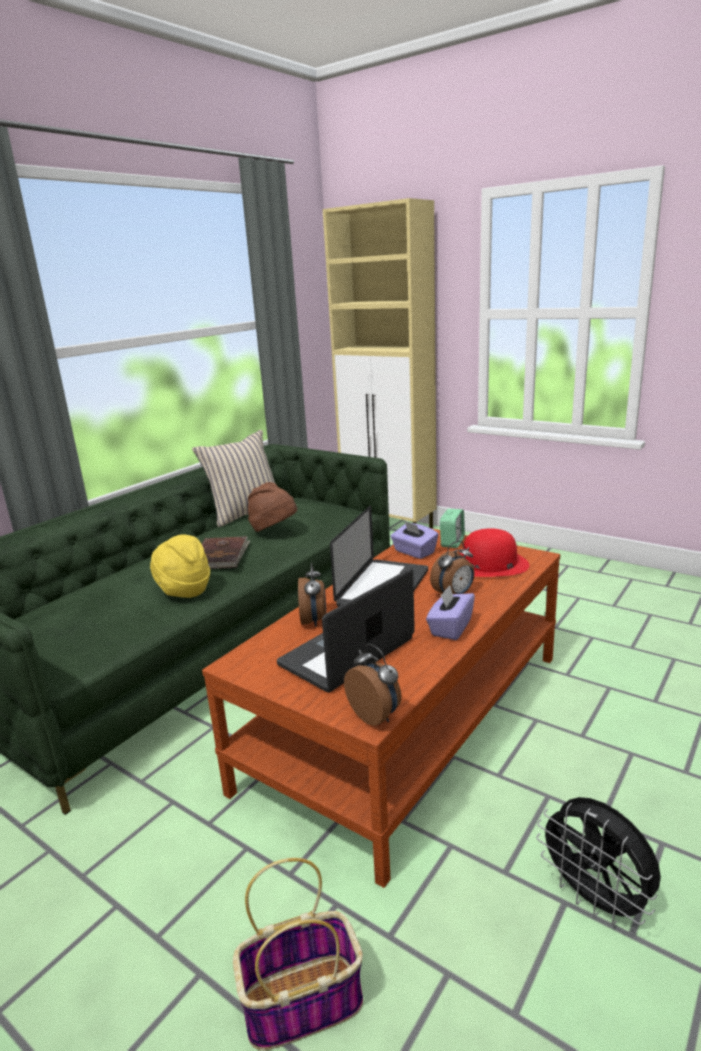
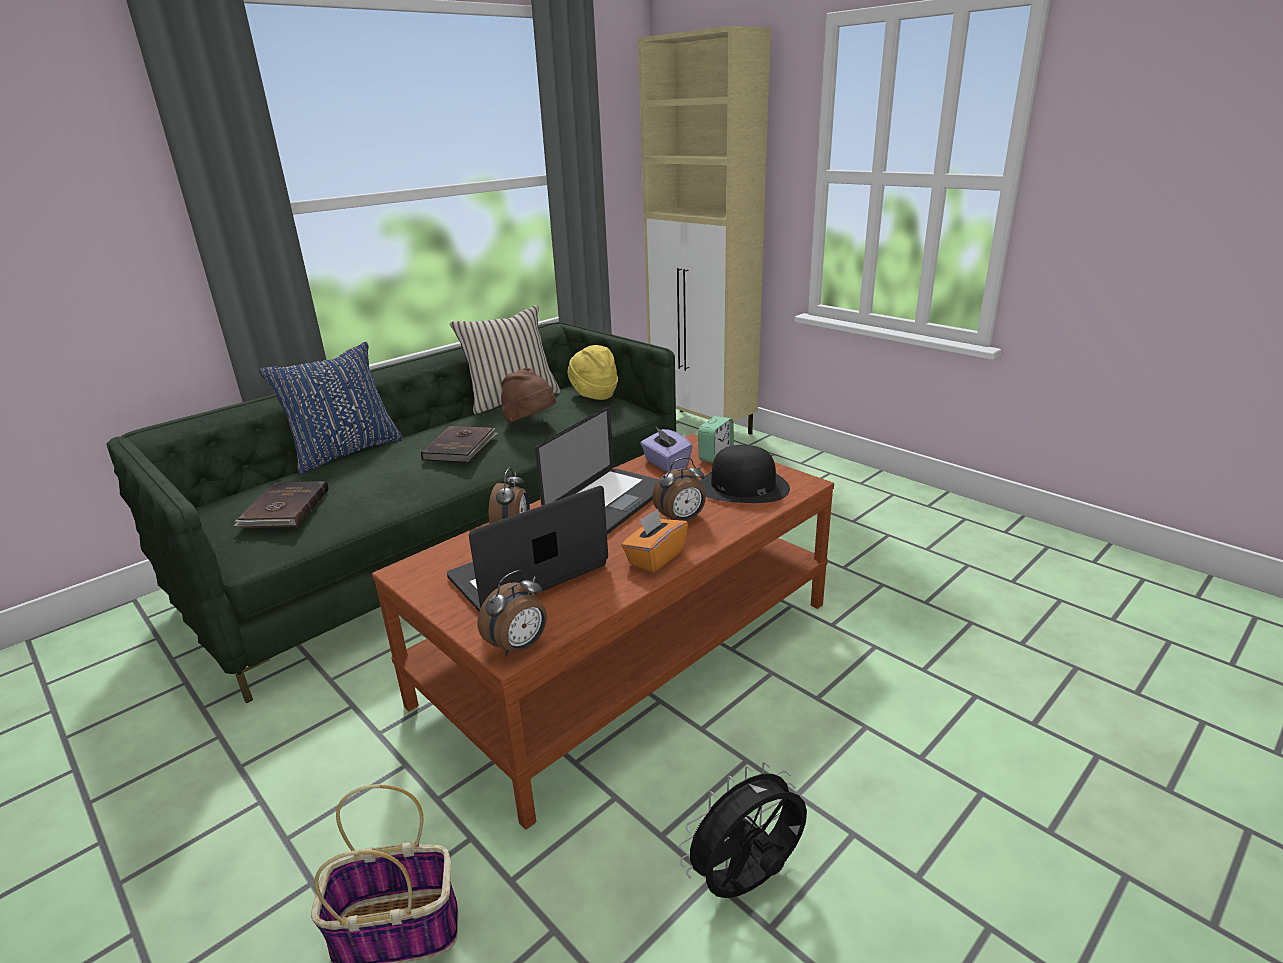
camera: 10 degrees right, 5 degrees up
yellow hat [150,534,210,598] -> yellow hat moved to [567,345,618,400]
alarm clock [344,644,401,726] -> alarm clock turned 75 degrees clockwise [477,570,547,657]
purple tissue box [426,585,475,640] -> orange tissue box [622,509,688,573]
red hat [459,528,529,577] -> black hat [699,445,790,503]
black fan [536,797,661,925] -> black fan turned 90 degrees clockwise [679,762,807,898]
none -> brown book [234,481,329,528]
none -> blue pillow [259,342,403,474]

